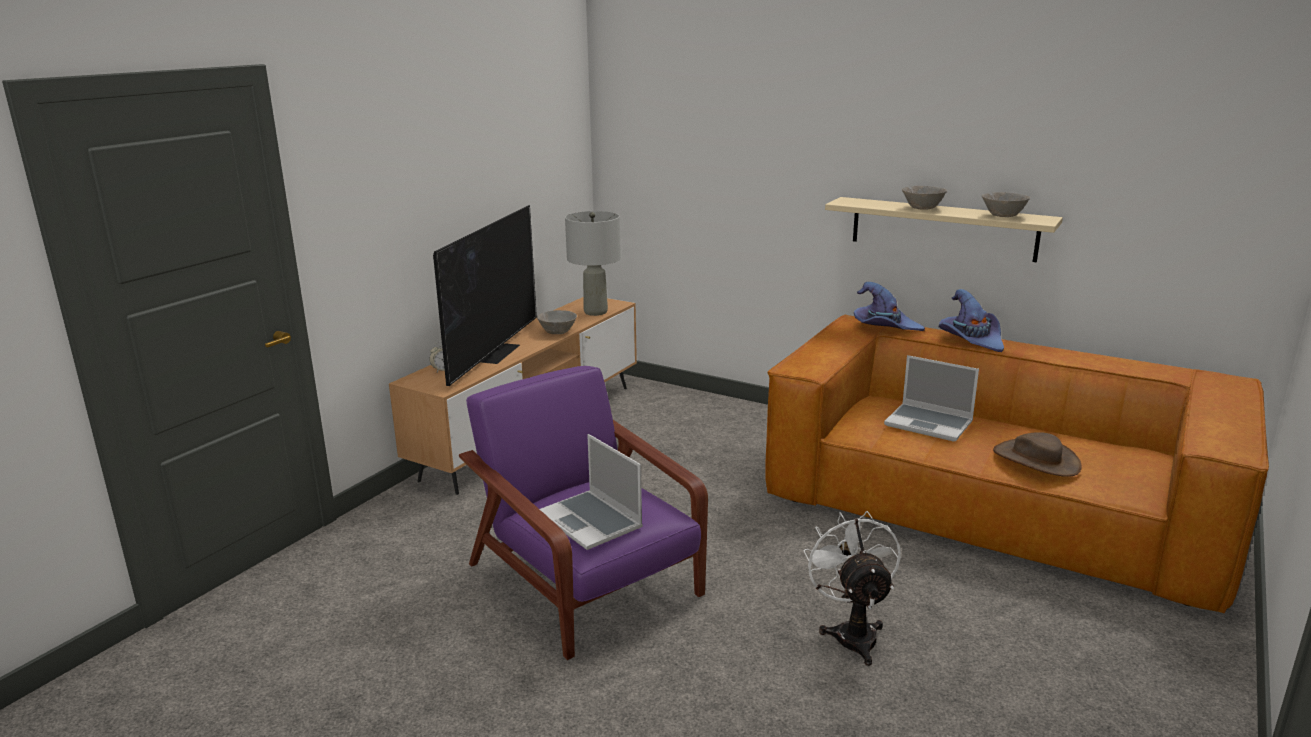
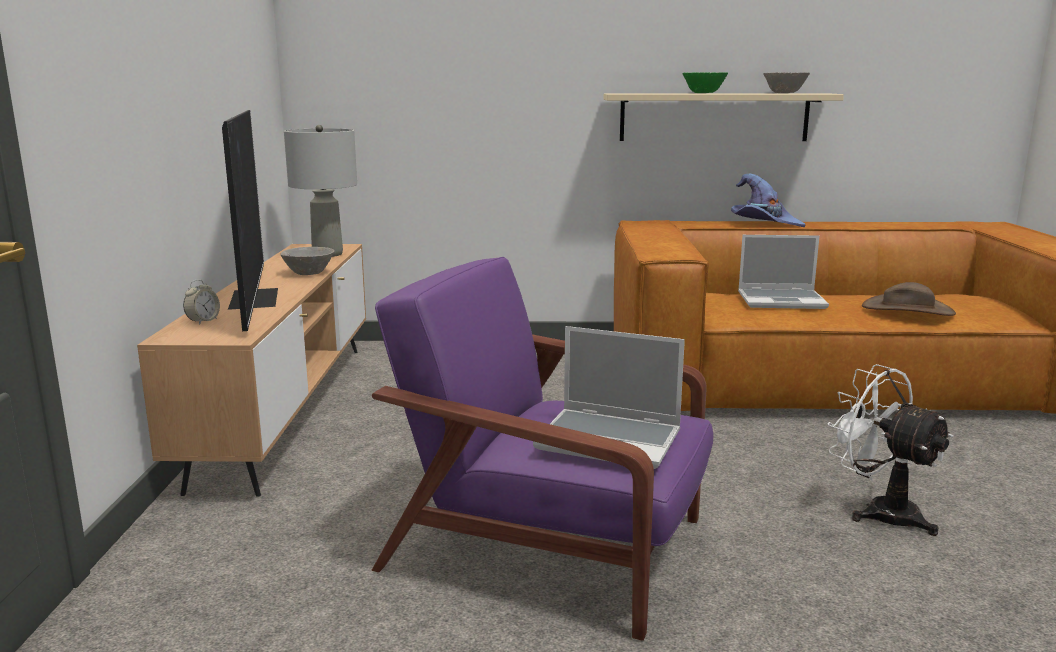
camera: 30 degrees left, 5 degrees down
purple hat [854,282,925,331] -> none
grey bowl [902,186,947,210] -> green bowl [682,72,728,93]

